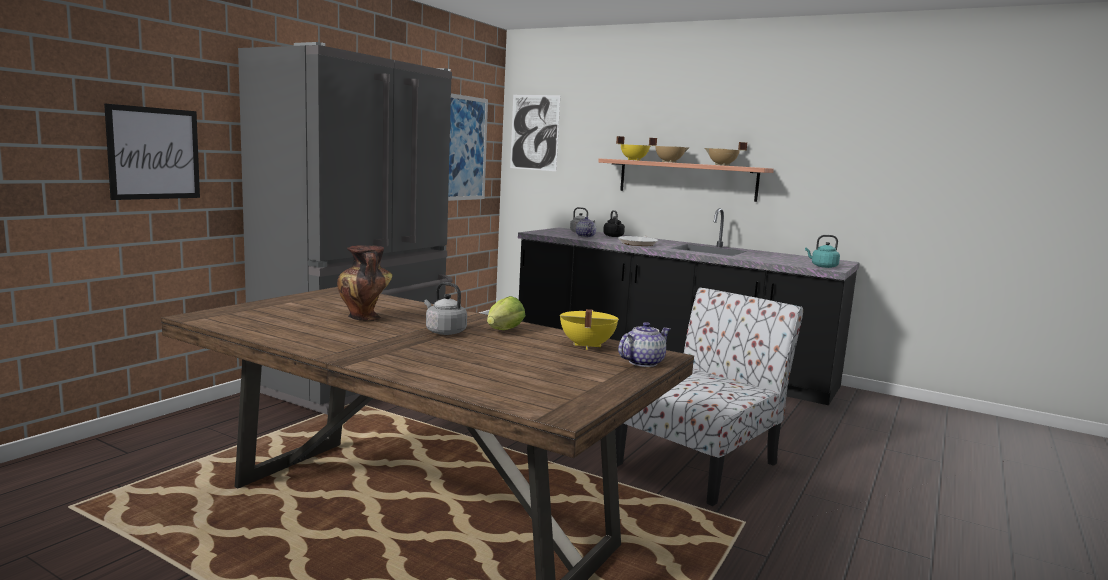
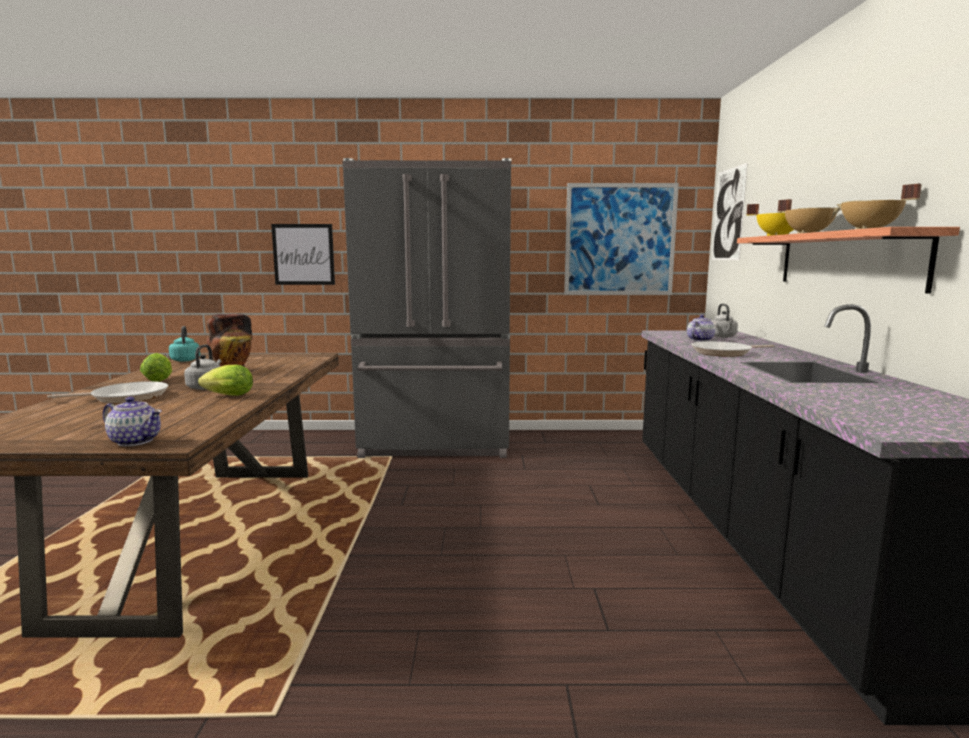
camera: 60 degrees right, 0 degrees up
yellow cooking pot [560,309,619,350] -> none
black kettle [603,210,625,237] -> none
chair [615,287,803,506] -> none
turquoise kettle [805,235,840,268] -> turquoise kettle moved to [169,326,200,362]
none -> frying pan [47,381,169,403]
none -> lettuce [140,353,172,382]

